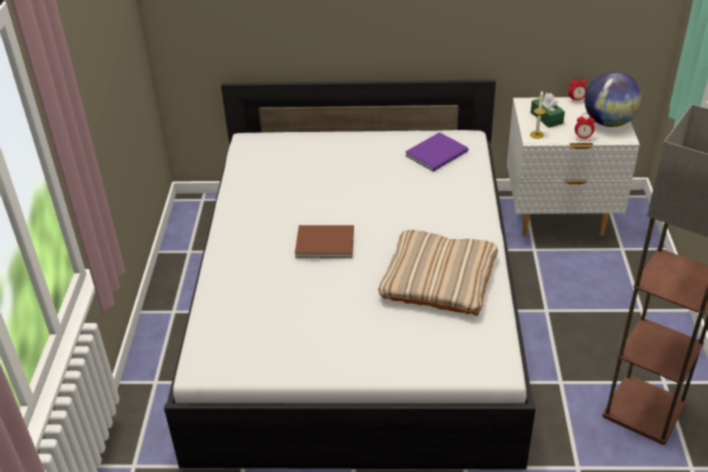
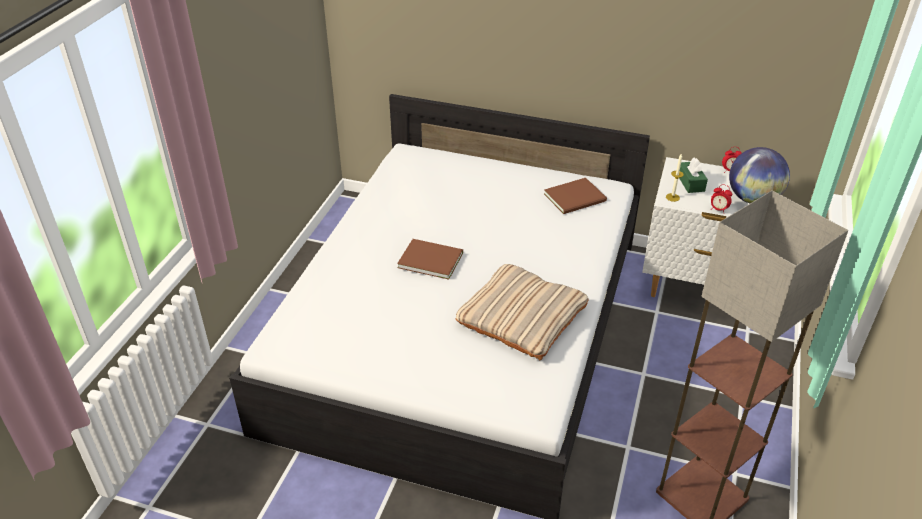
camera: 15 degrees right, 0 degrees up
purple book [405,132,468,172] -> brown book [544,178,607,214]

